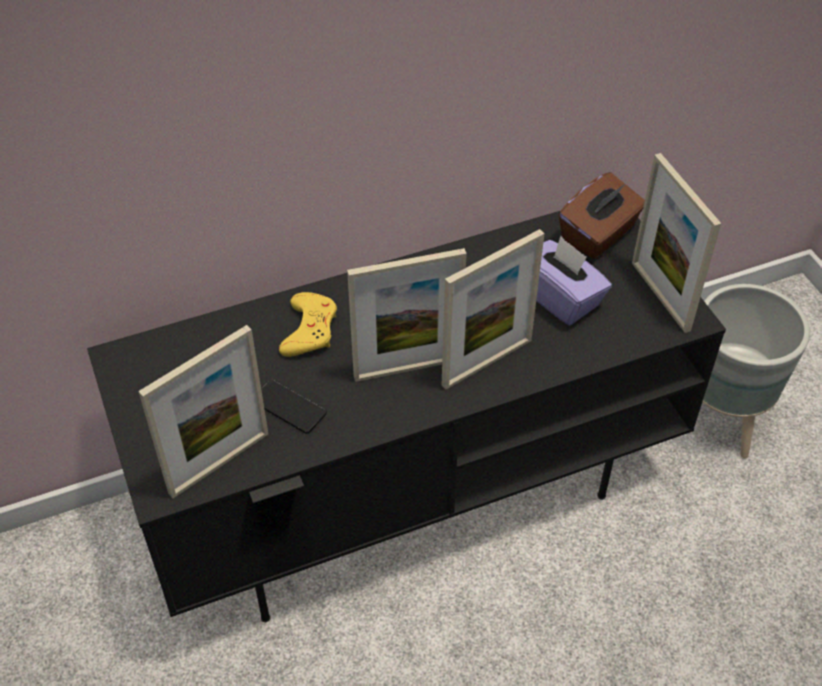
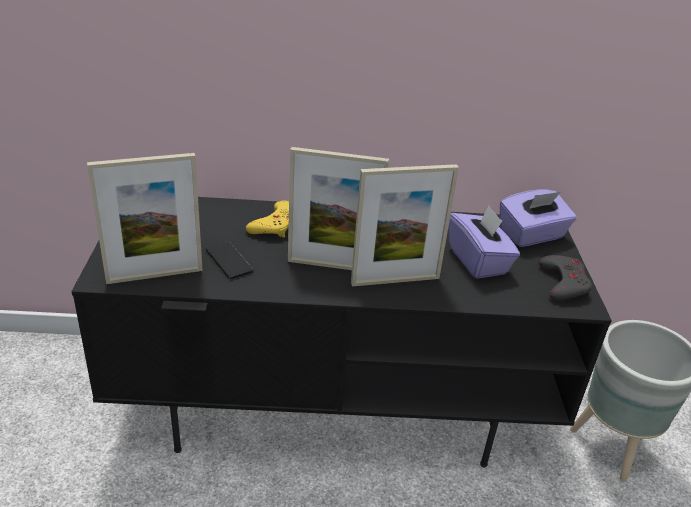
camera: 20 degrees right, 15 degrees down
brown tissue box [559,172,645,259] -> purple tissue box [500,189,577,247]
picture frame [632,153,721,333] -> grey game controller [539,255,592,301]

